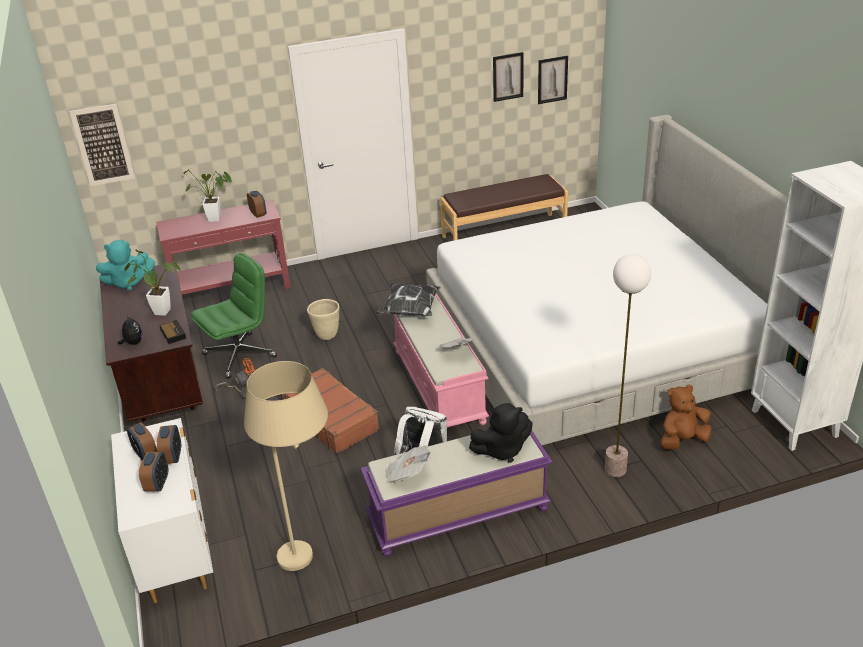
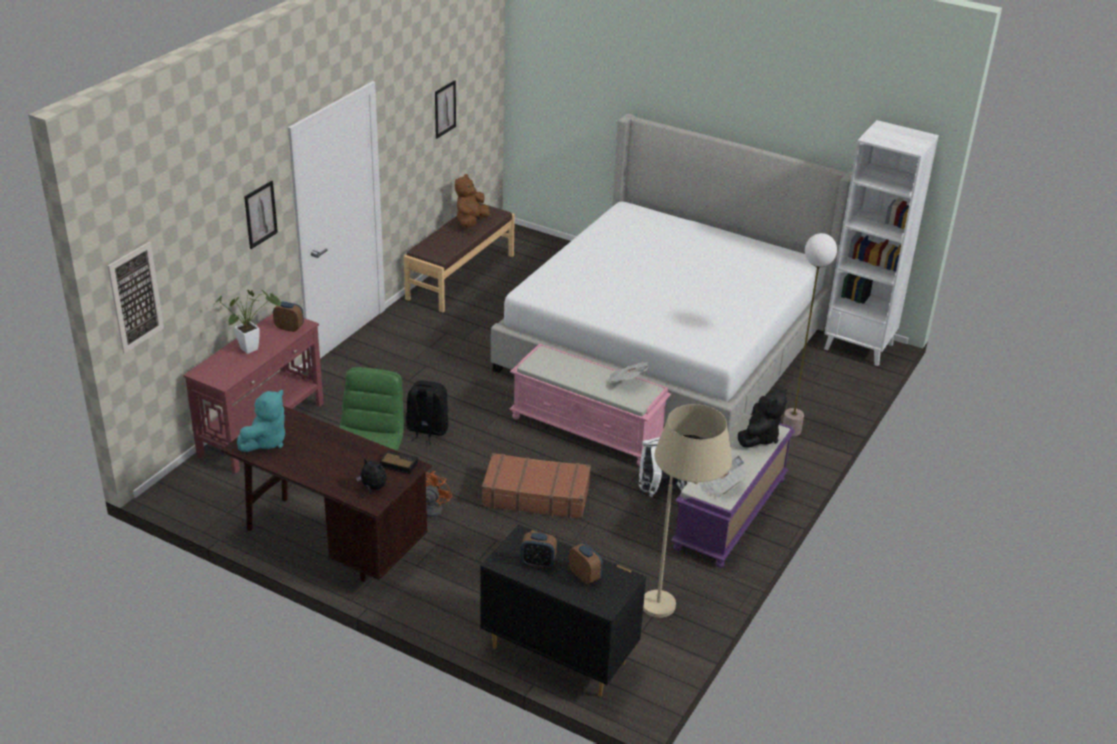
camera: 45 degrees left, 0 degrees up
white dresser [111,418,213,603] -> black dresser [480,524,646,697]
potted plant [124,249,181,316] -> none
alarm clock [157,425,181,464] -> none
beige planter [307,299,339,340] -> black backpack [406,380,448,444]
pillow [375,283,441,316] -> none
picture [538,56,568,104] -> picture moved to [244,181,278,249]
brown plush toy [661,384,711,449] -> brown plush toy moved to [455,174,490,228]

